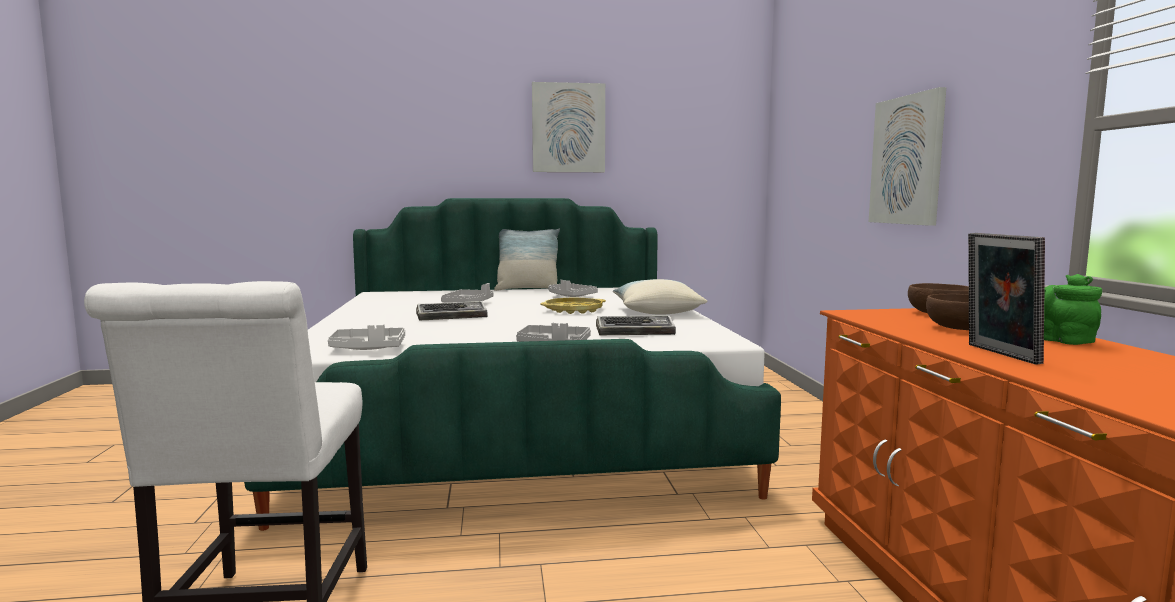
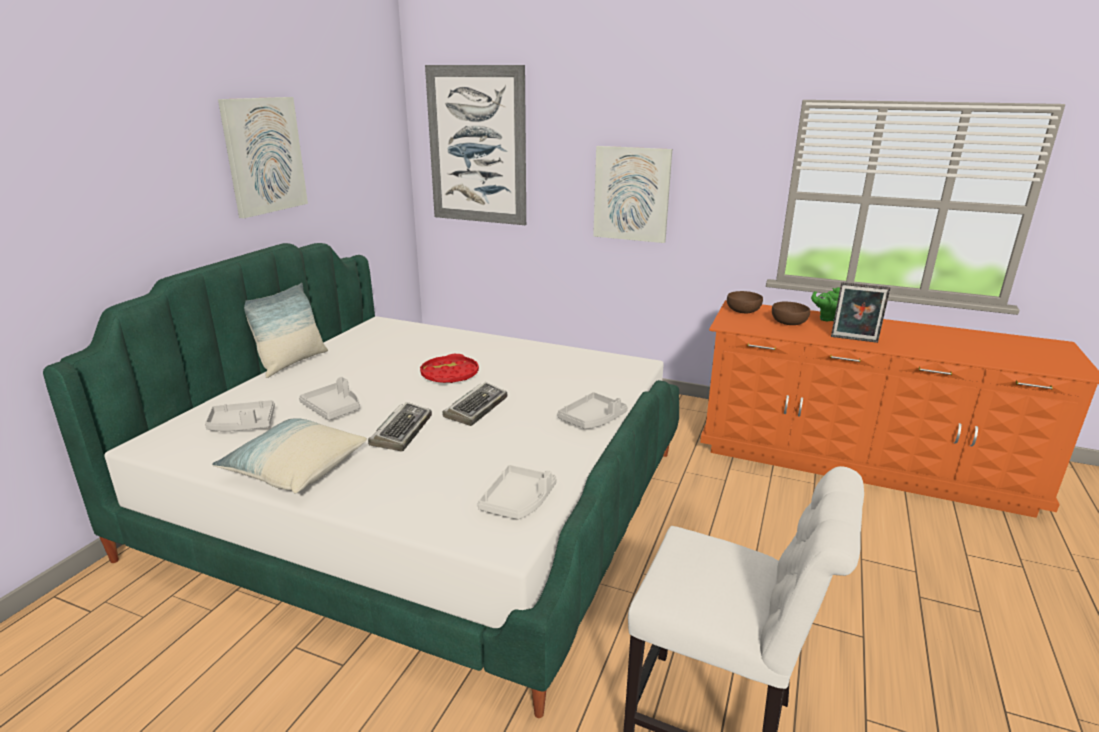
camera: 60 degrees left, 15 degrees up
yellow tray [540,298,606,314] -> red tray [420,354,479,383]
grey tray [548,280,598,297] -> grey tray moved to [205,400,275,431]
keyboard [596,315,676,335] -> keyboard moved to [442,382,507,426]
pillow [613,279,707,315] -> pillow moved to [212,418,367,493]
none -> picture [425,65,526,225]

